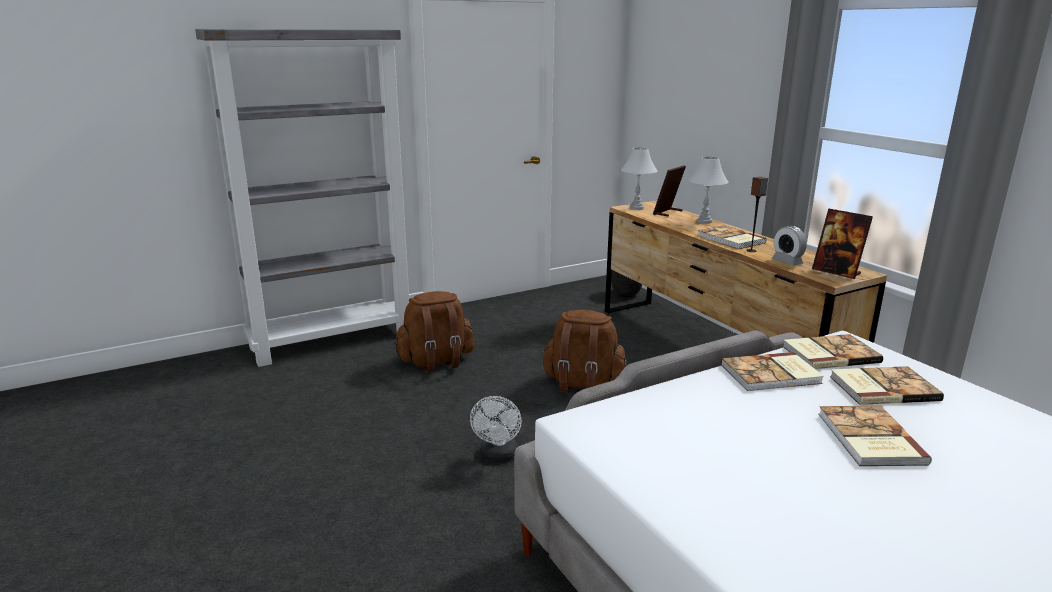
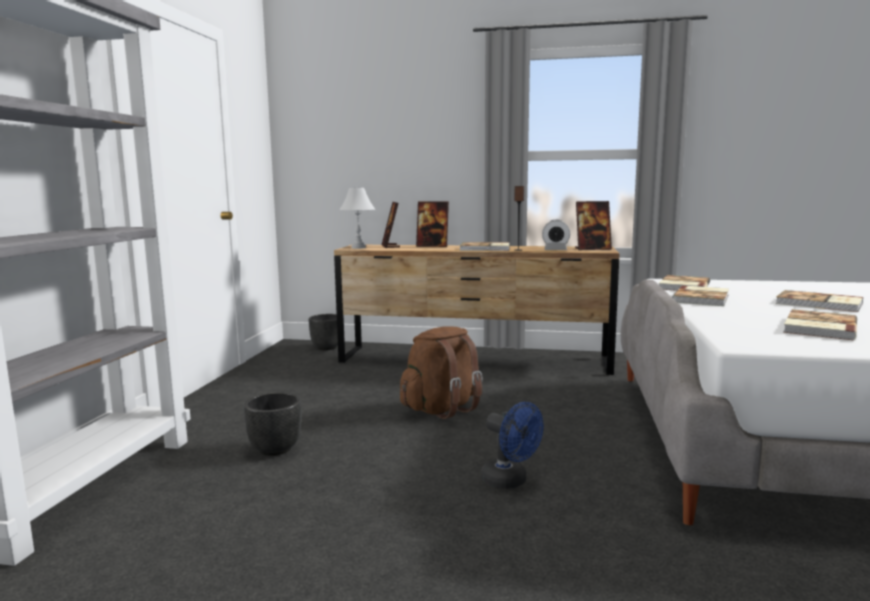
camera: 50 degrees left, 10 degrees down
brown backpack [394,291,475,373] -> black planter [244,392,301,456]
white fan [470,396,522,462] -> blue fan [481,402,543,489]
white table lamp [688,157,729,224] -> picture frame [416,201,449,247]
book [830,366,944,405] -> book moved to [783,309,857,340]

